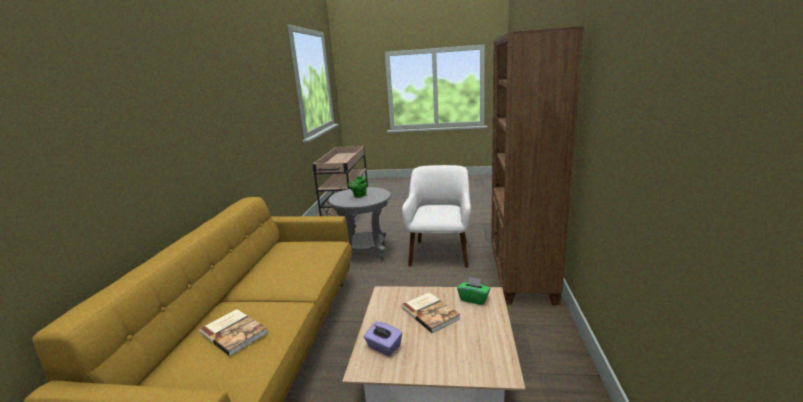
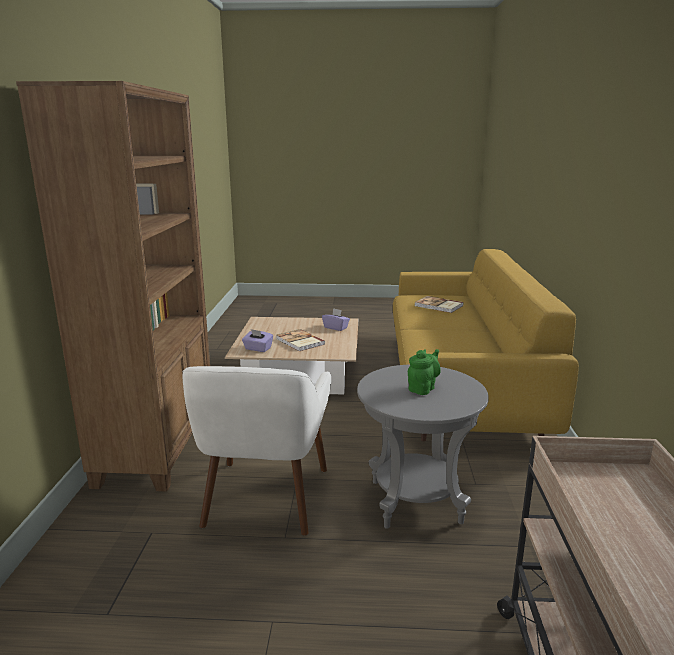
camera: 175 degrees right, 0 degrees up
green tissue box [457,277,490,305] -> purple tissue box [242,329,273,352]

